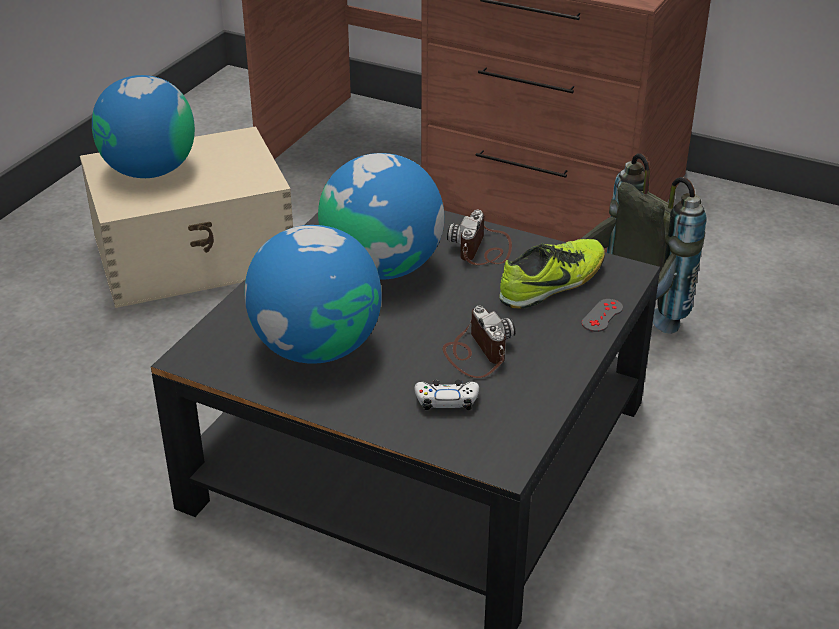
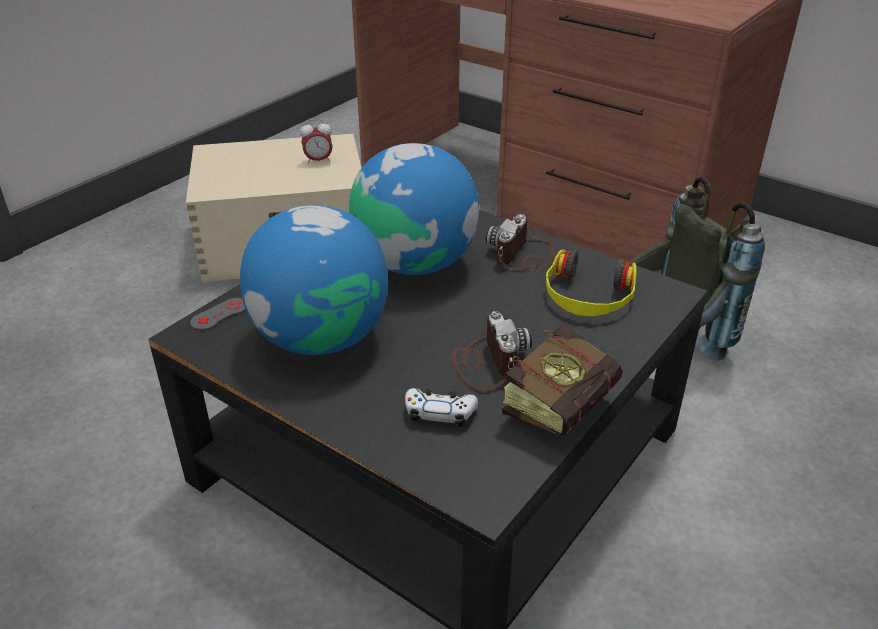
camera: 10 degrees right, 0 degrees up
globe [92,75,195,178] -> none
shoe [499,239,605,309] -> headphones [546,249,637,316]
grey game controller [582,299,623,332] -> grey game controller moved to [190,298,246,330]
none -> alarm clock [300,119,333,164]
none -> book [502,324,623,436]

